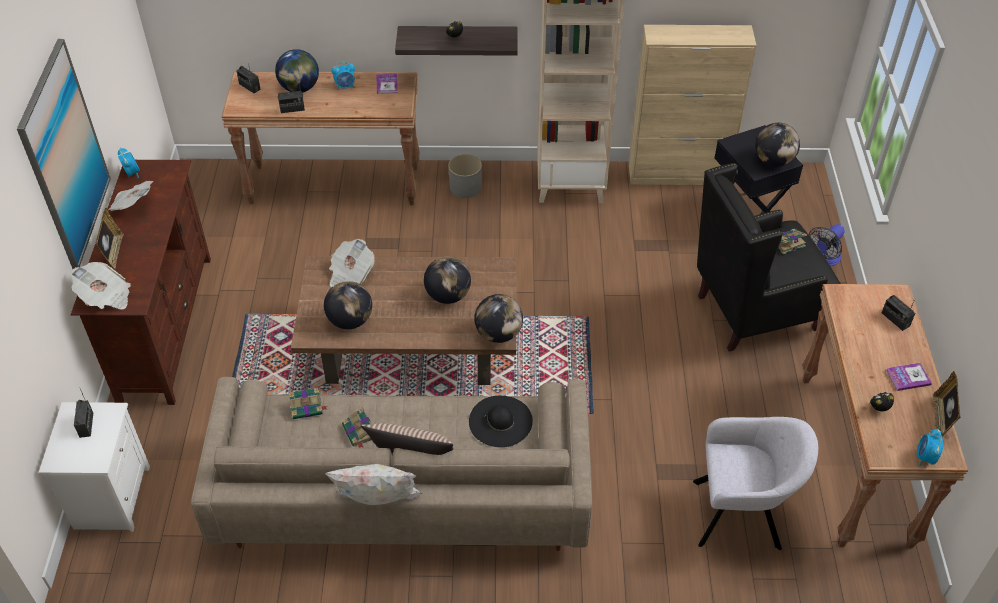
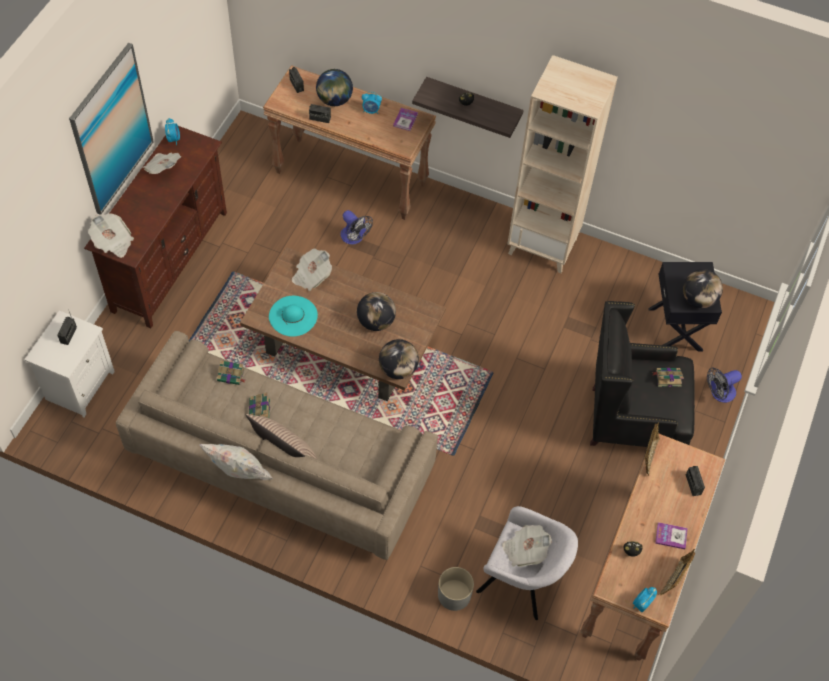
camera: 20 degrees right, 10 degrees up
picture frame [95,208,124,270] -> picture frame moved to [645,422,660,476]
globe [324,281,372,329] -> turquoise hat [269,296,318,337]
grey planter [448,154,482,198] -> grey planter moved to [438,567,474,611]
black hat [469,396,533,447] -> none
beige cabinet [629,25,756,185] -> none
none -> fan [340,210,373,245]
none -> newspaper [502,525,552,567]

